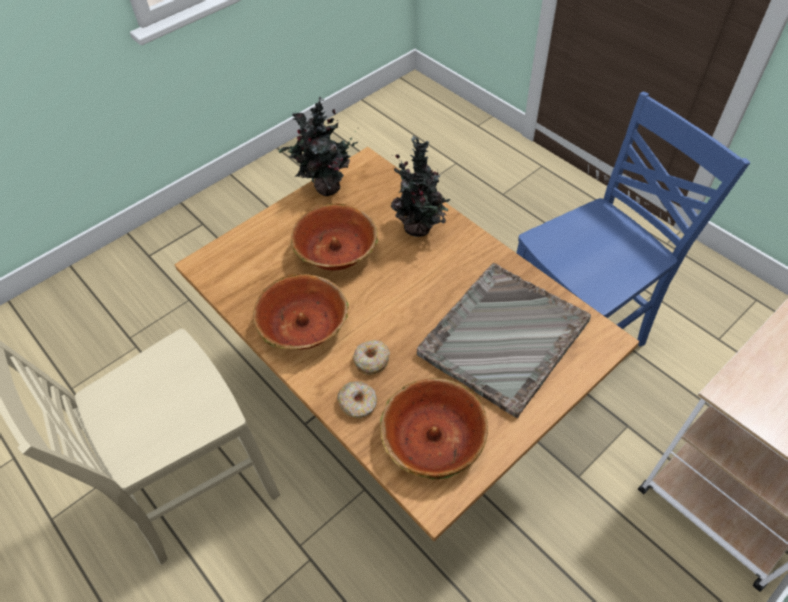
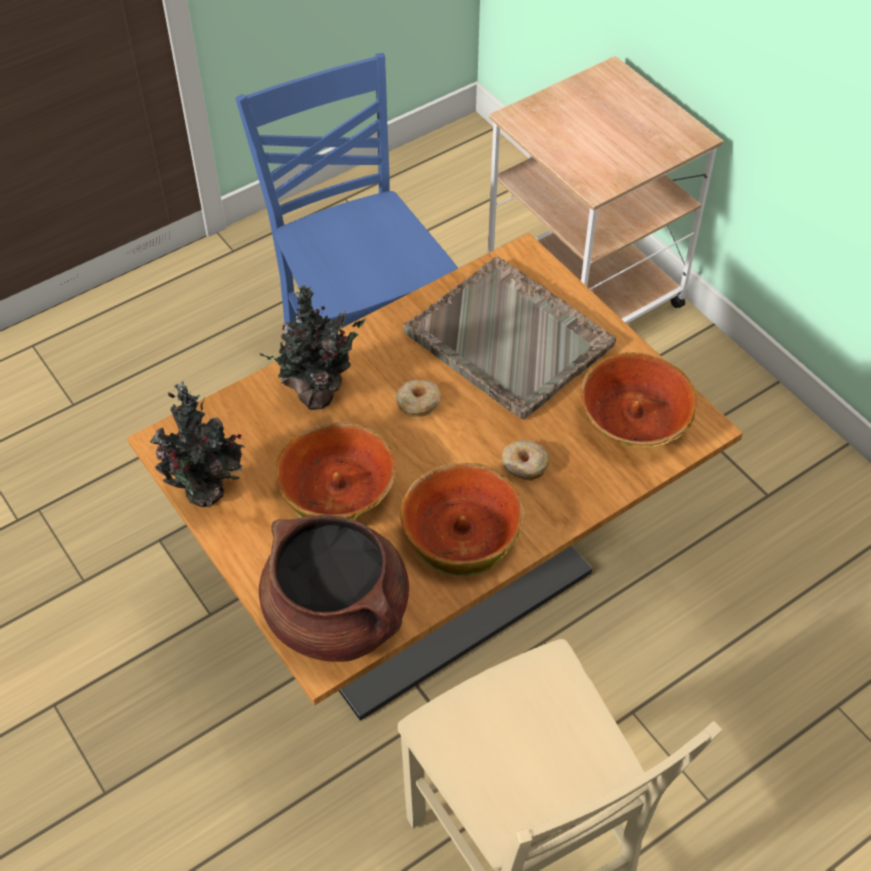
camera: 85 degrees left, 0 degrees up
donut [337,381,377,418] -> donut moved to [396,380,441,417]
none -> brown cooking pot [259,515,409,662]

